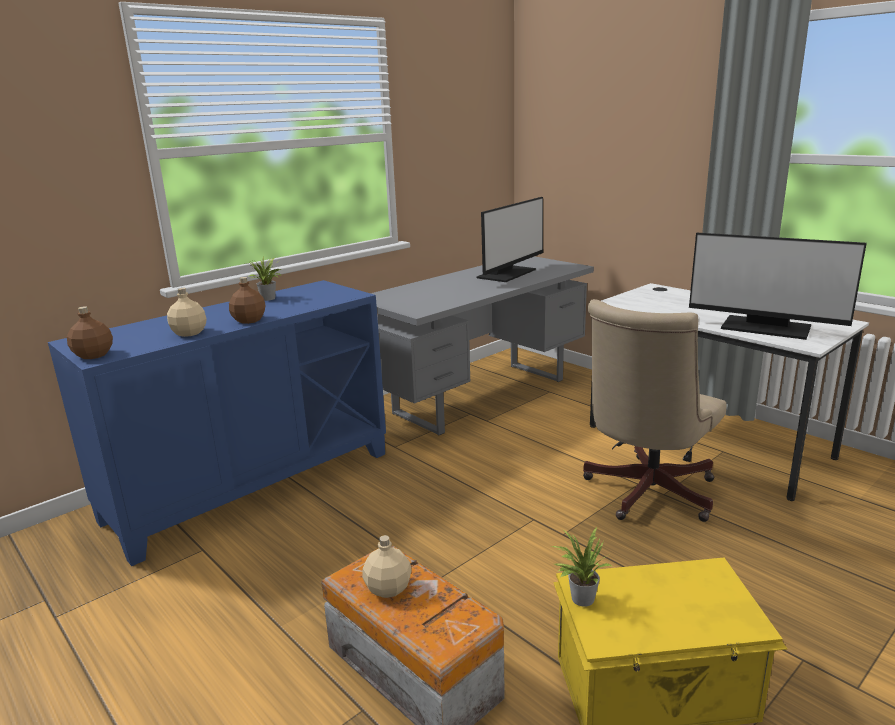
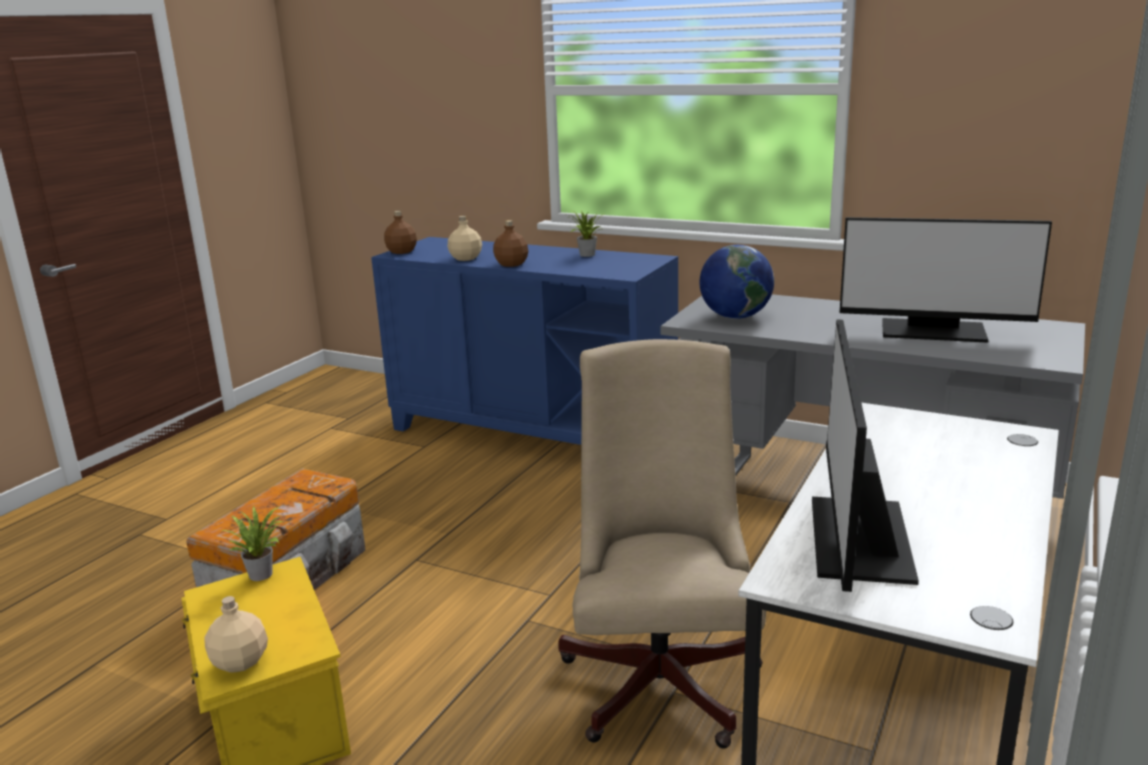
camera: 70 degrees right, 0 degrees up
beige bottle [362,535,412,598] -> beige bottle moved to [204,596,268,673]
beige office chair [583,299,726,522] -> beige office chair turned 75 degrees clockwise [558,339,766,749]
none -> globe [700,245,774,319]

